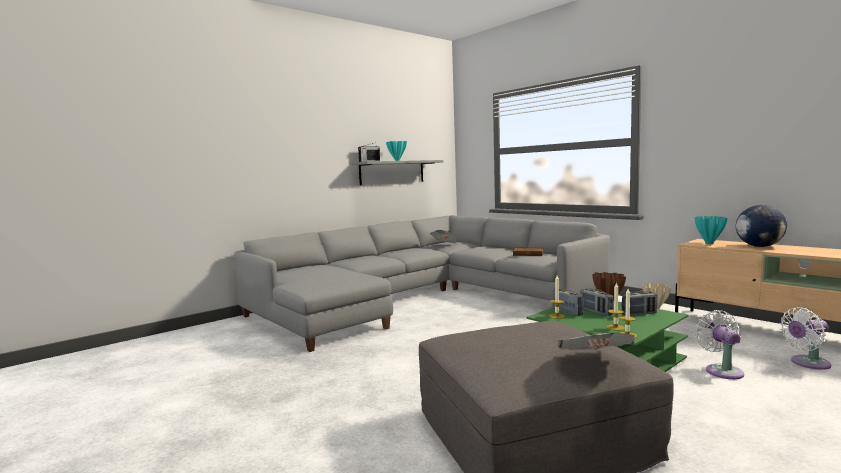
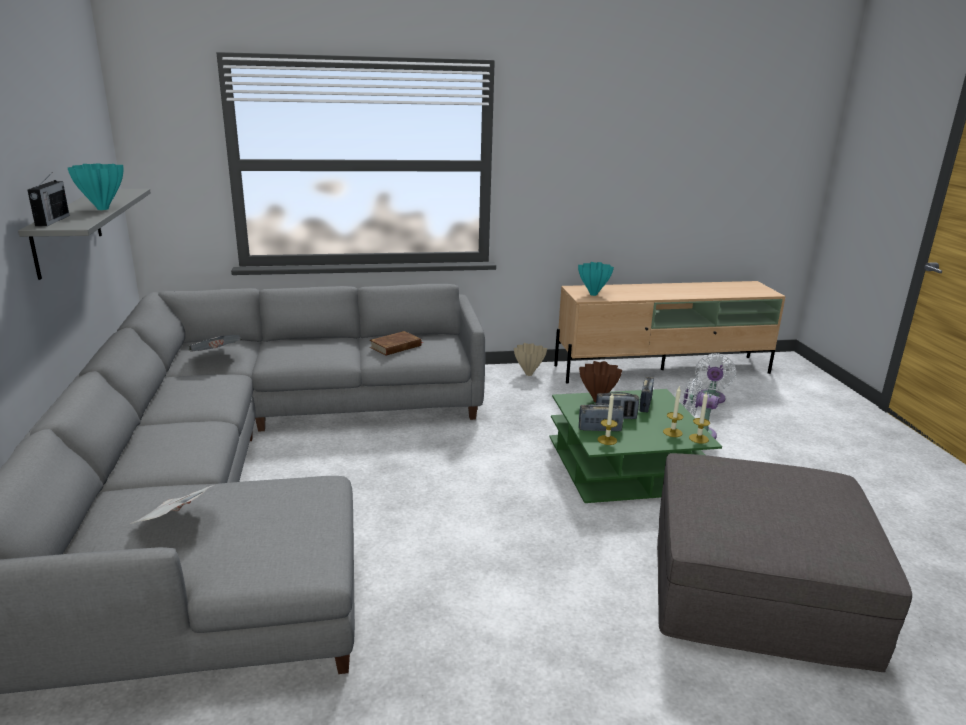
camera: 60 degrees left, 15 degrees up
newspaper [557,333,635,350] -> newspaper moved to [130,485,214,524]
globe [736,205,787,247] -> none

